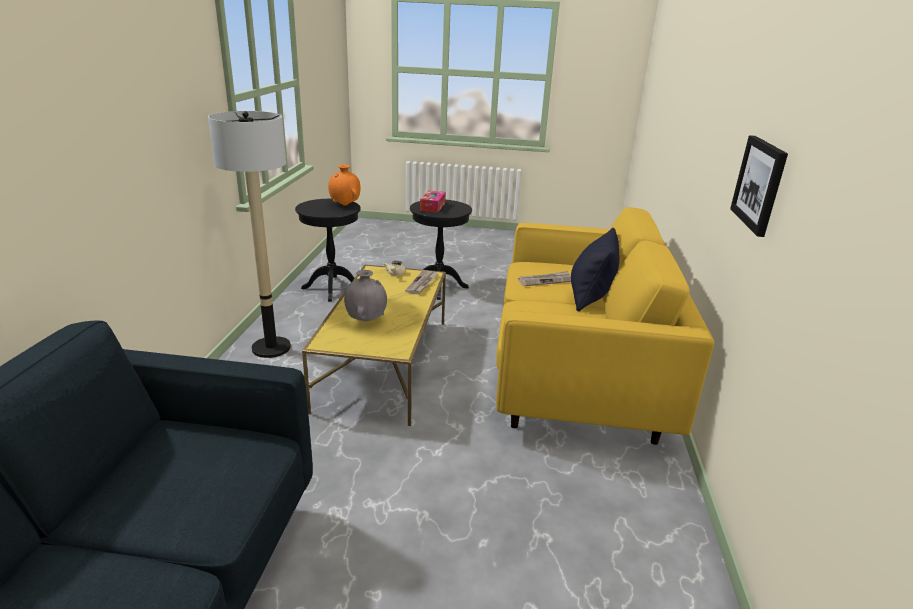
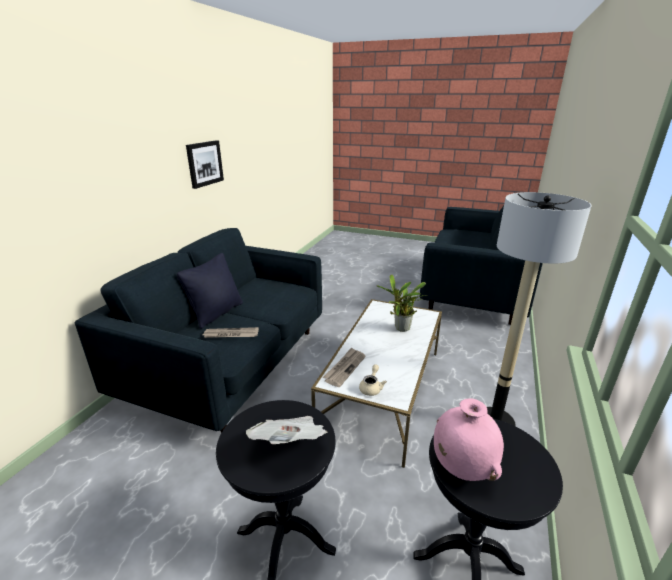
camera: 165 degrees left, 0 degrees up
yellow coffee table [302,265,446,426] -> white coffee table [311,299,442,468]
orange vase [328,165,361,206] -> pink vase [434,398,504,481]
grey vase [344,270,387,321] -> potted plant [377,275,428,332]
tissue box [420,190,446,213] -> newspaper [246,416,328,444]
yellow sofa [496,207,714,445] -> blue sofa [74,228,322,433]

